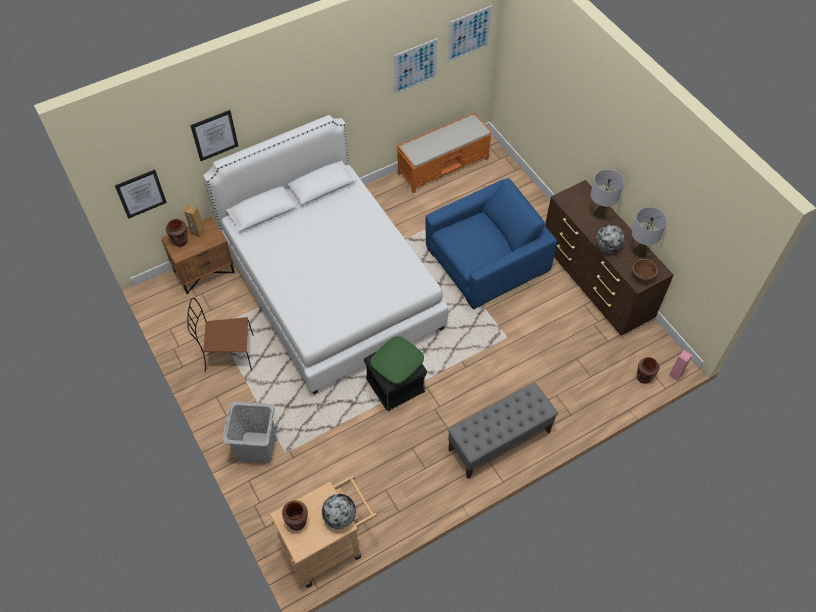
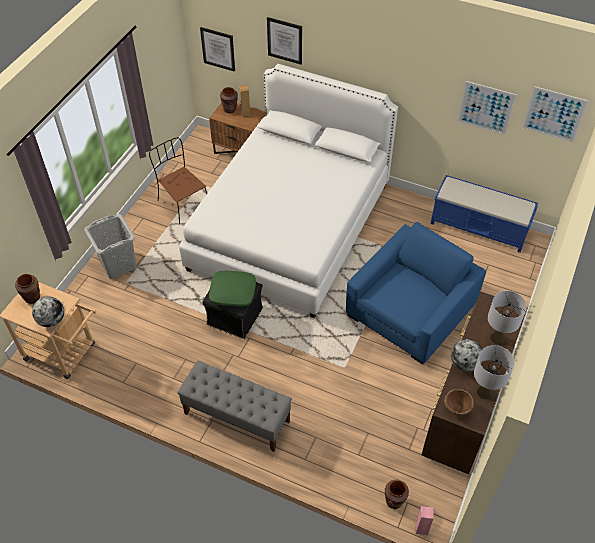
camera: 55 degrees right, 5 degrees down
orange bench [396,113,492,193] -> blue bench [431,175,538,253]
blue armchair [425,178,557,309] -> blue armchair turned 75 degrees counterclockwise [346,222,486,364]

